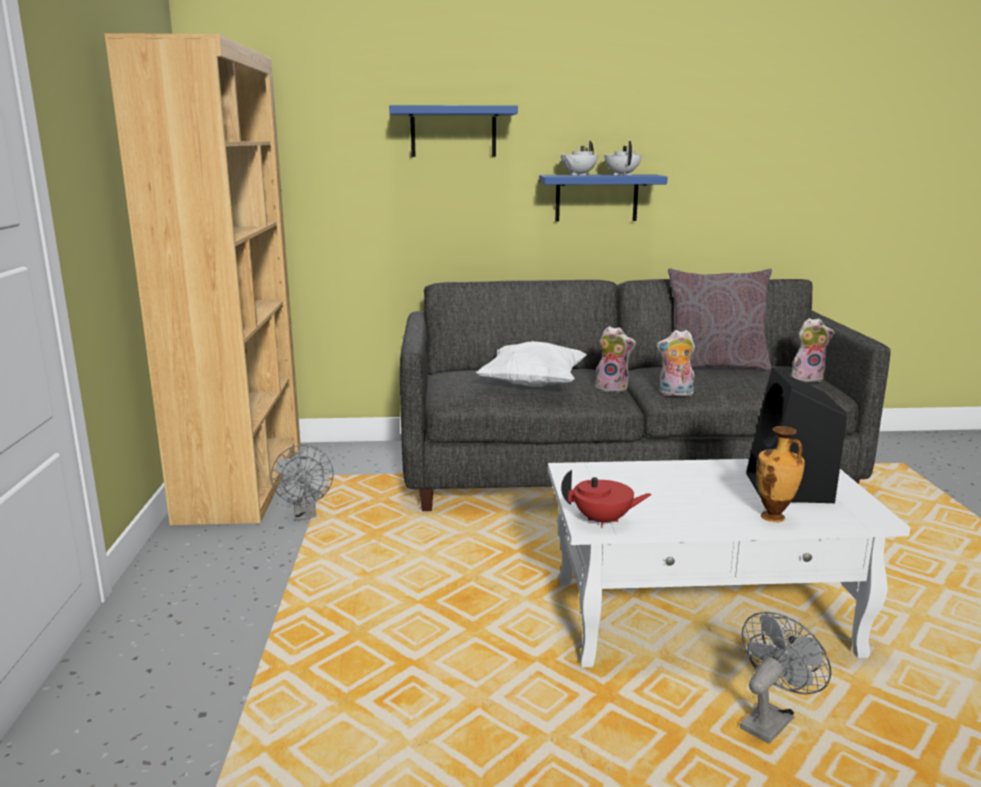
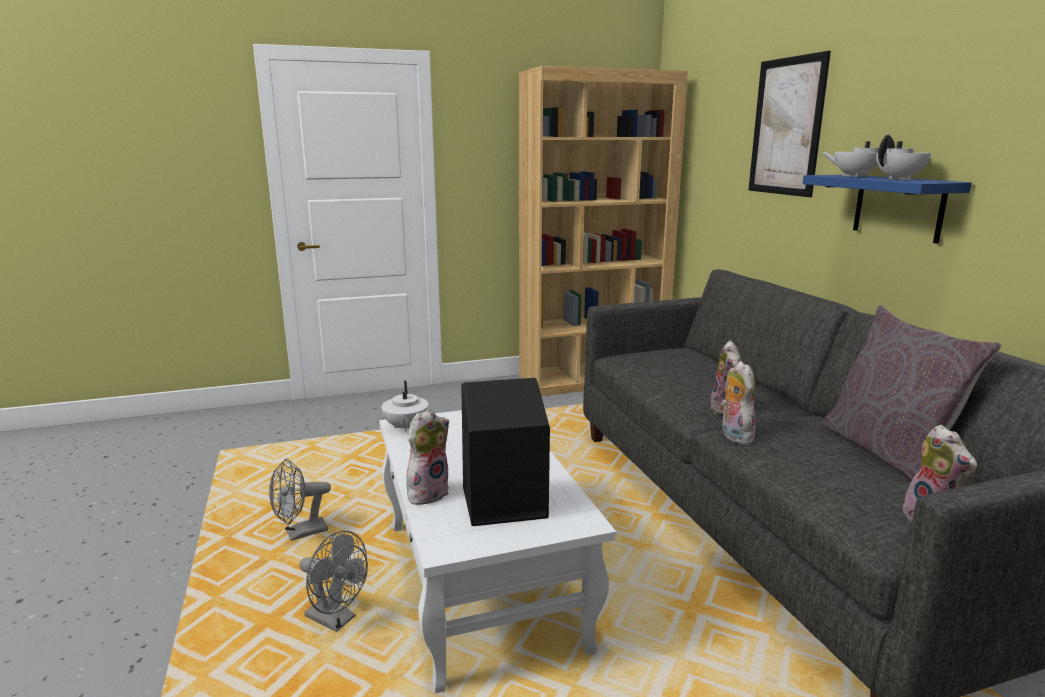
camera: 75 degrees right, 0 degrees up
grey fan [271,445,334,521] -> grey fan moved to [269,459,331,541]
blue shelf [389,105,518,157] -> picture [748,51,831,197]
white pillow [476,341,587,387] -> none
red teapot [561,470,652,528] -> white teapot [381,381,428,433]
vase [756,426,805,522] -> plush toy [406,409,449,505]

